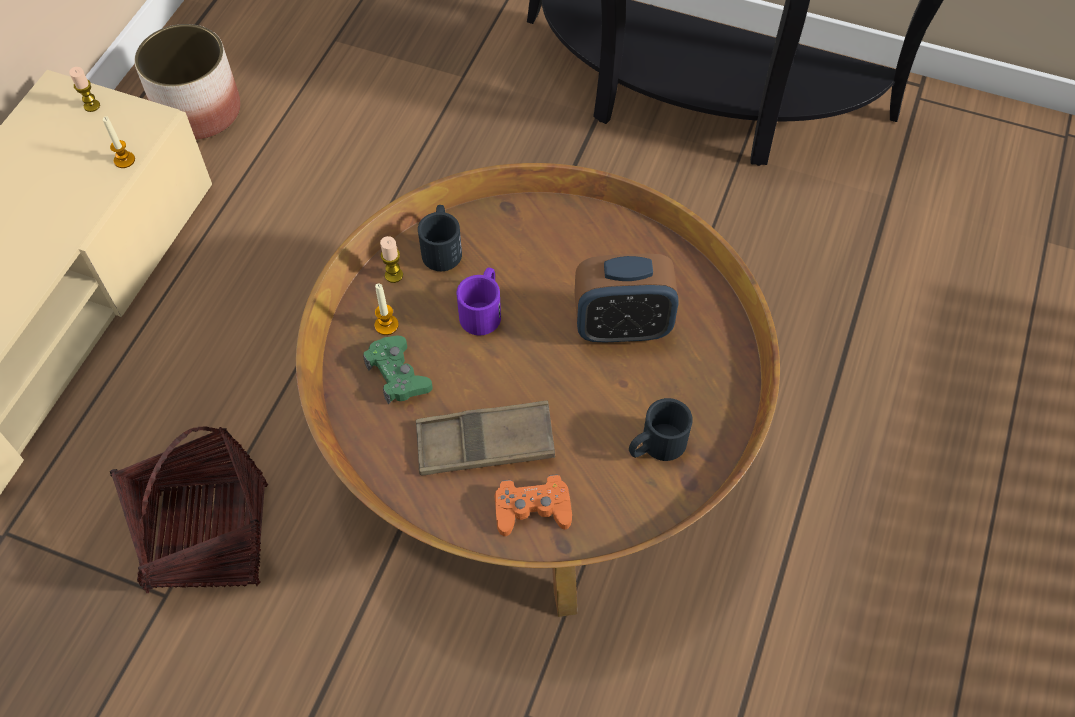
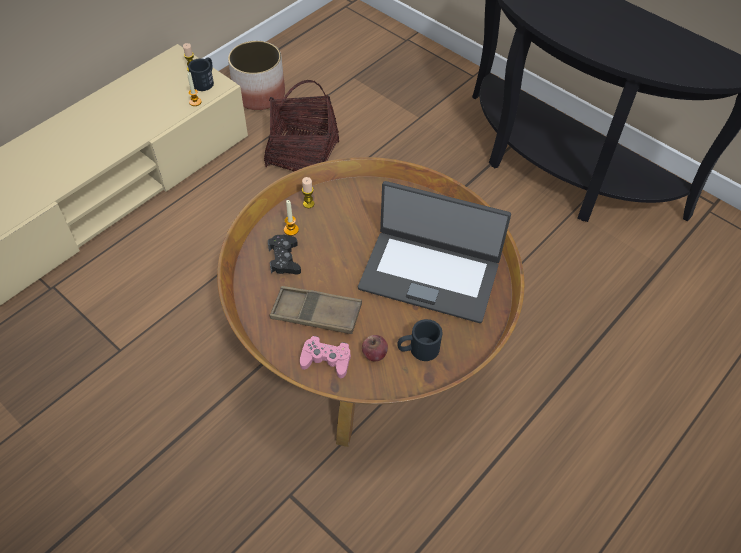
camera: 20 degrees right, 5 degrees down
basket [110,426,268,593] -> basket moved to [264,80,339,171]
green game controller [363,336,433,405] -> black game controller [268,235,301,274]
black mug [418,205,462,271] -> black mug moved to [188,58,214,91]
purple mug [456,268,501,335] -> none
orange game controller [495,474,572,536] -> pink game controller [300,336,351,378]
alarm clock [574,253,678,343] -> laptop [358,181,511,323]
none -> apple [362,335,388,361]

